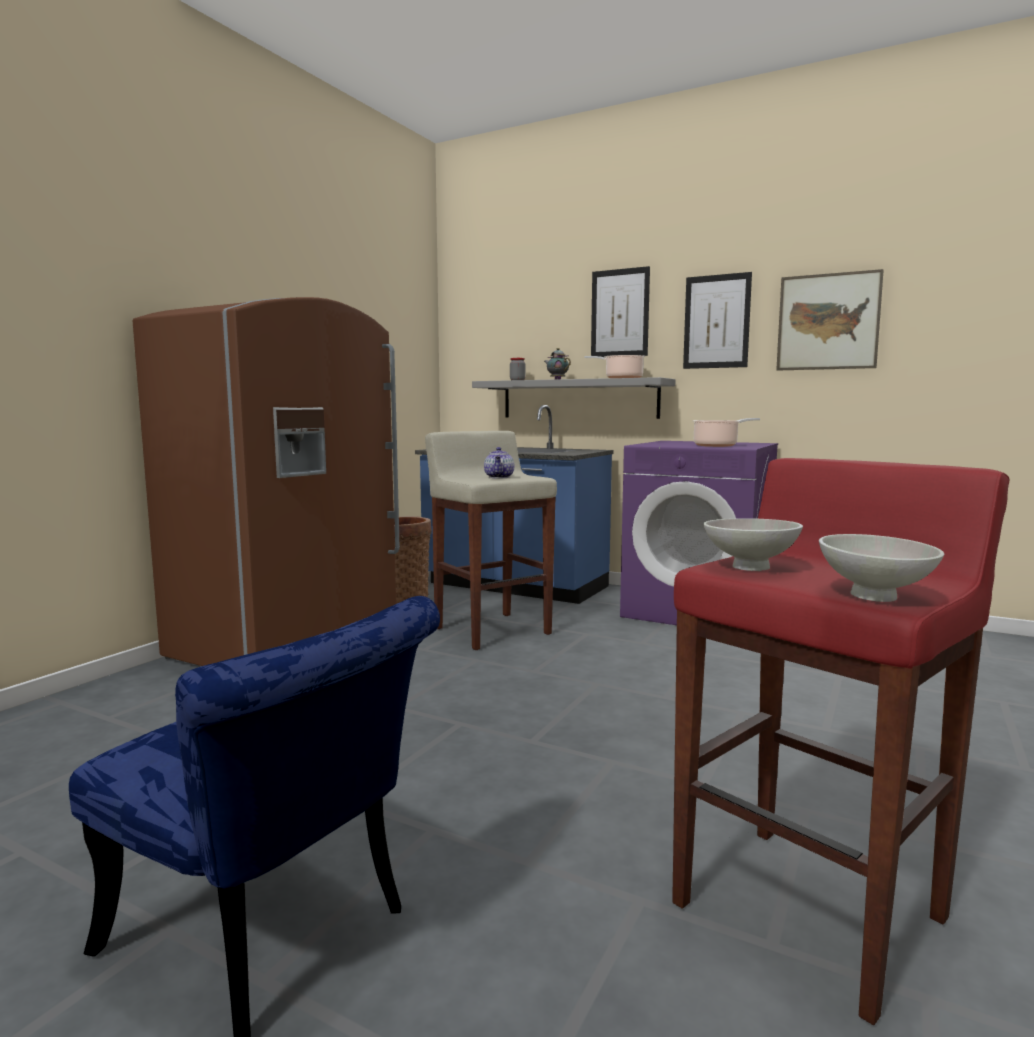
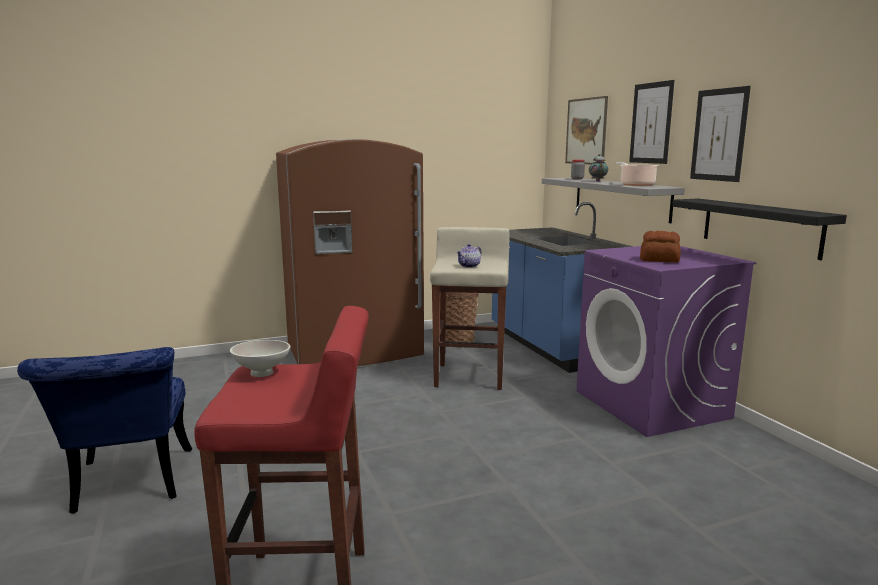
camera: 40 degrees right, 5 degrees up
cooking pot [693,418,760,447] -> bread [640,231,681,263]
picture [776,269,884,371] -> picture moved to [565,96,608,164]
white bowl [819,534,944,602] -> none
none -> black shelf [672,199,847,260]

